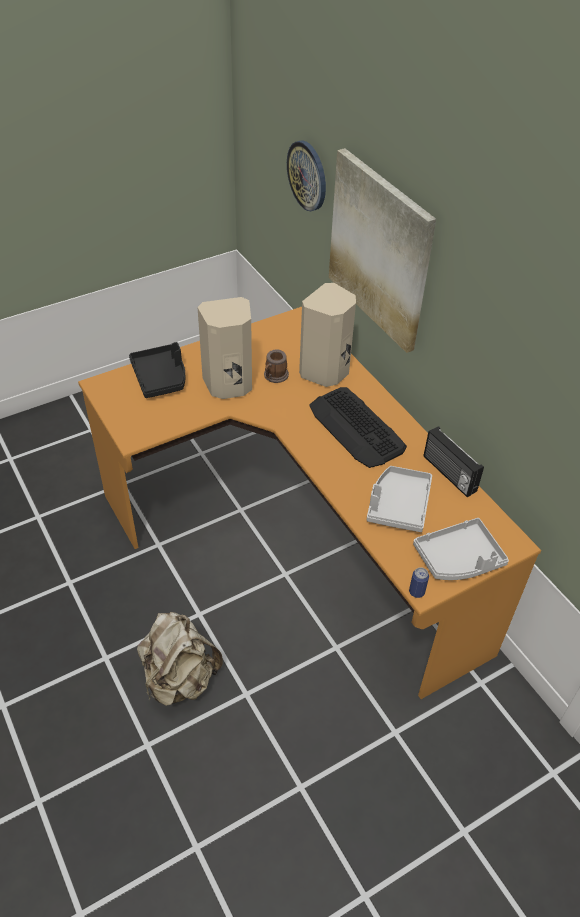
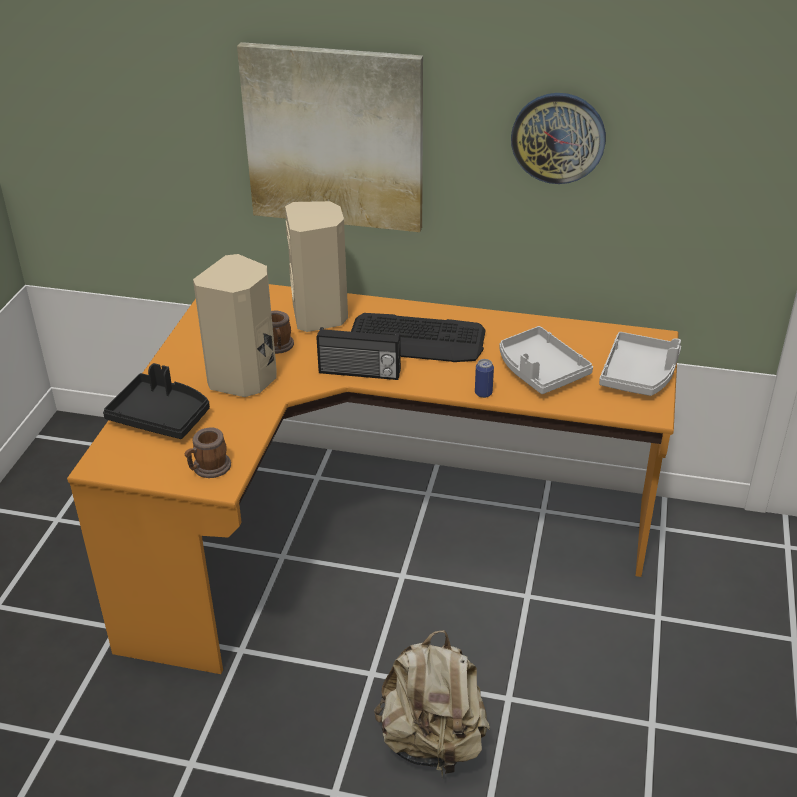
camera: 45 degrees left, 10 degrees down
wall clock [287,141,326,211] -> wall clock moved to [511,93,606,184]
can [409,567,429,598] -> can moved to [475,359,494,398]
radio [424,426,484,497] -> radio moved to [317,327,401,380]
none -> mug [185,427,231,478]

